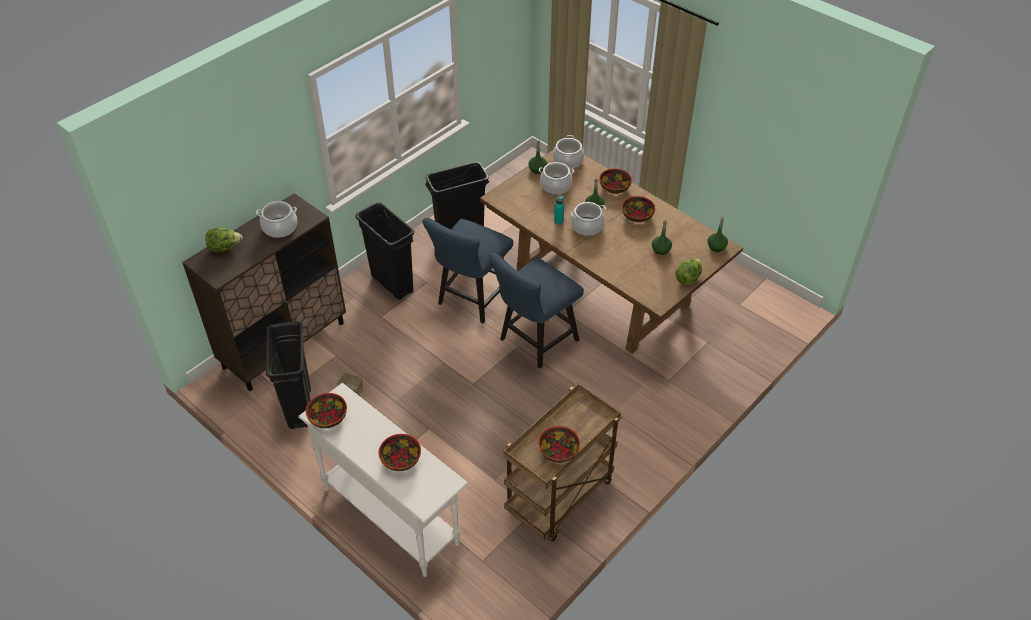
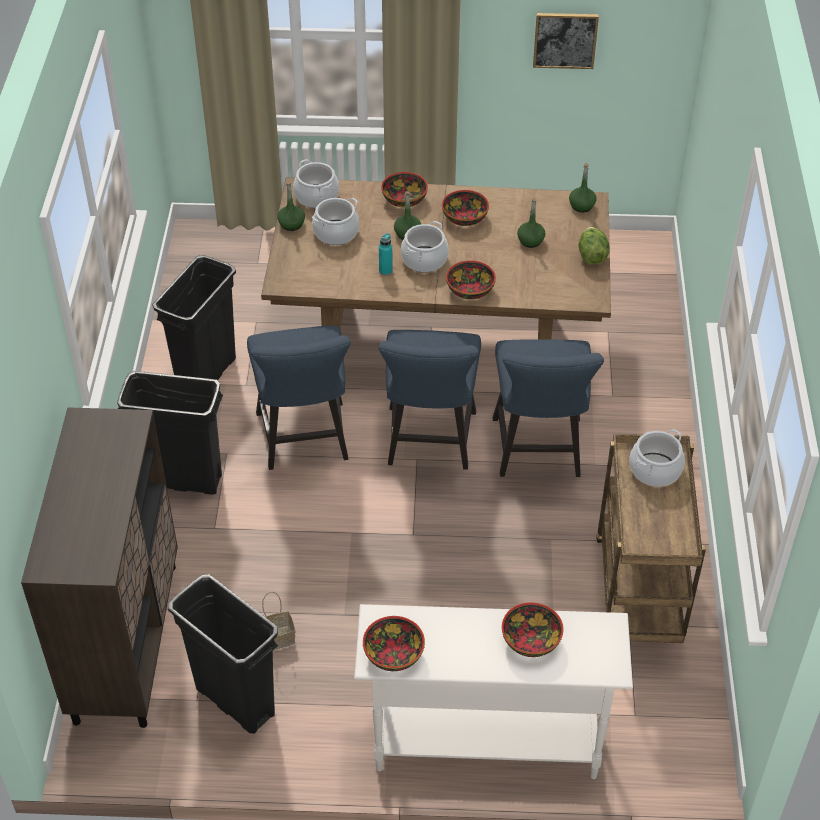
camera: 40 degrees left, 0 degrees up
lettuce [205,227,243,252] -> none
cooking pot [256,201,297,238] -> cooking pot moved to [629,429,685,487]
bowl [539,426,580,463] -> bowl moved to [446,260,496,299]
none -> blue chair [493,339,604,477]
none -> picture [533,13,599,69]

